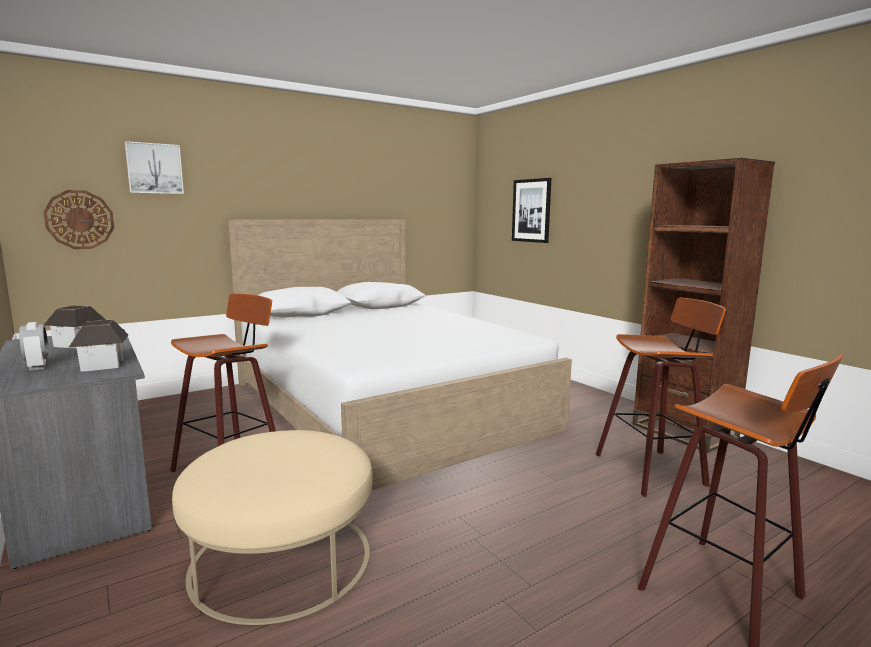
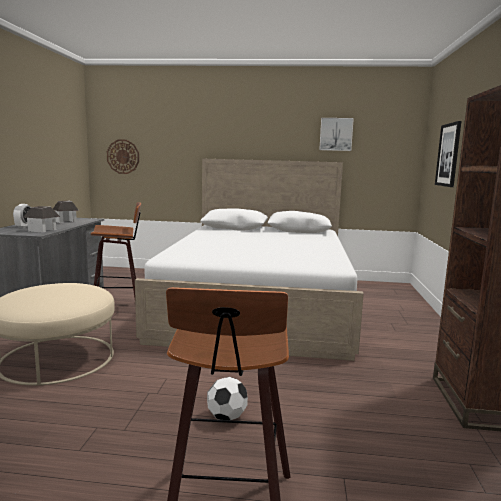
camera: 40 degrees right, 0 degrees up
picture [125,141,184,194] -> picture moved to [319,118,354,151]
stool [596,298,726,497] -> none
none -> football [207,377,248,420]

